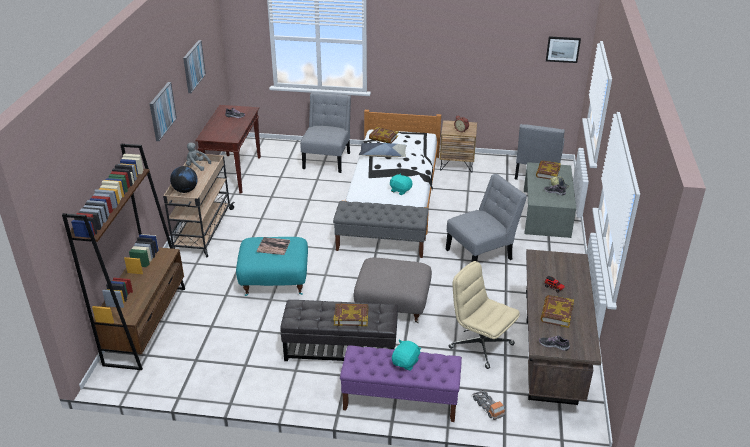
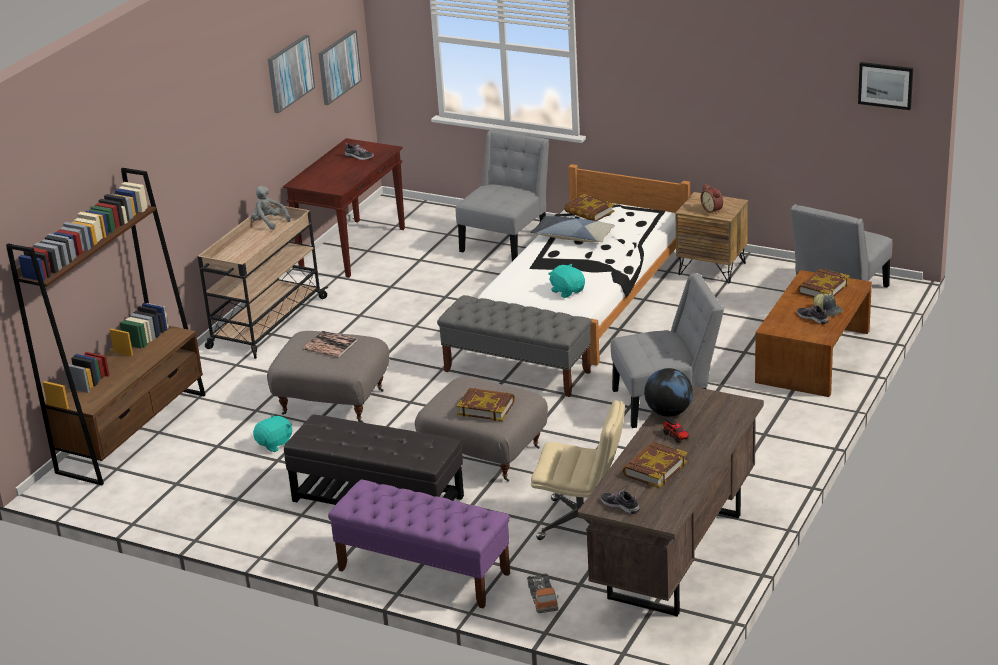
camera: 20 degrees right, 5 degrees down
picture [150,82,177,141] -> picture moved to [318,30,362,105]
globe [170,166,198,193] -> globe moved to [644,368,693,417]
turquoise ottoman [236,237,308,296] -> grey ottoman [267,331,389,422]
book [333,303,368,327] -> book moved to [456,388,515,421]
turquoise plush toy [392,340,422,370] -> turquoise plush toy moved to [253,414,293,452]
beige office chair [449,261,520,369] -> beige office chair turned 135 degrees clockwise [531,400,625,540]
grey coffee table [524,162,576,238] -> brown coffee table [755,270,872,397]

